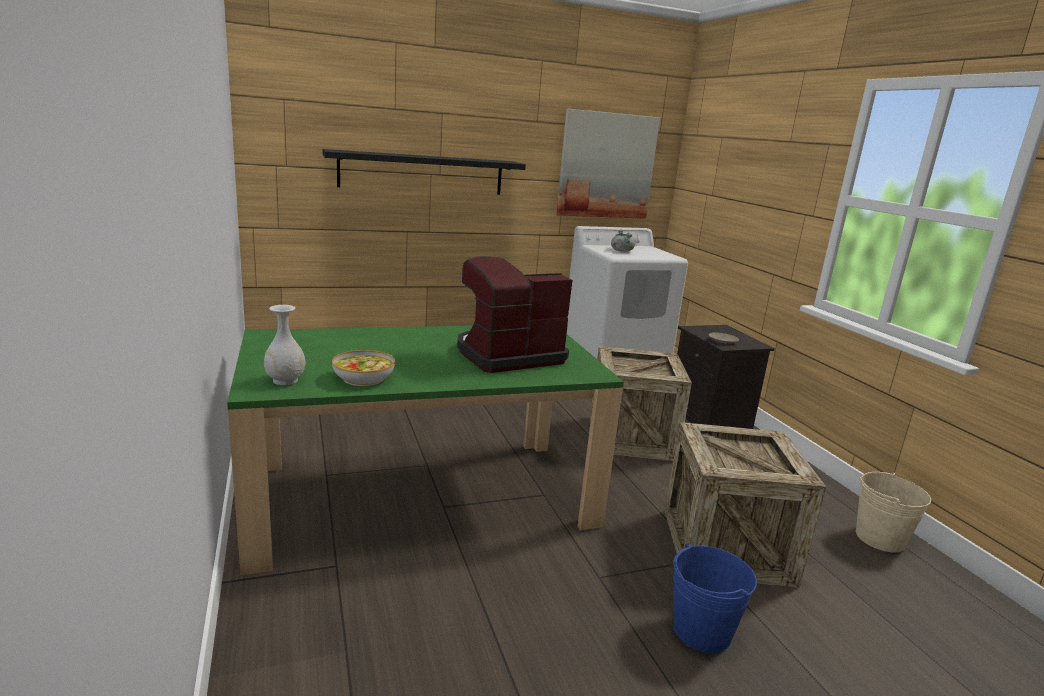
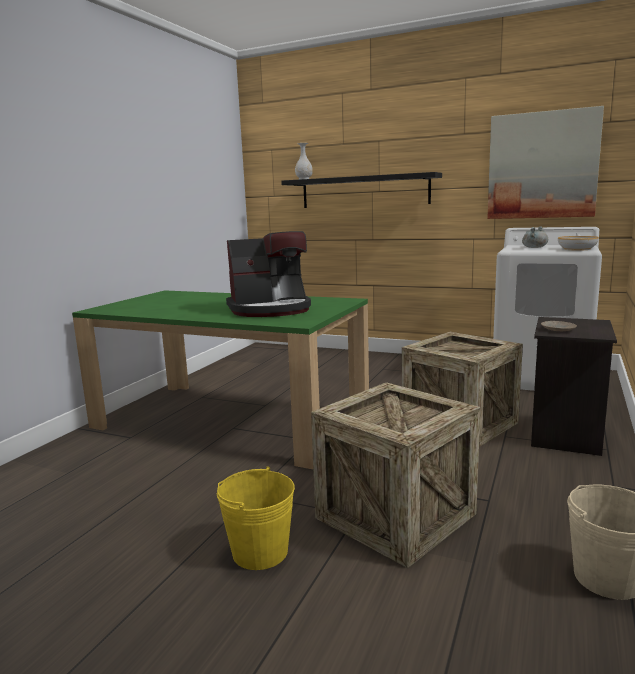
camera: 45 degrees right, 5 degrees down
white vase [264,305,306,385] -> white vase moved to [295,143,313,180]
bowl [332,350,395,386] -> bowl moved to [558,236,599,250]
coffee machine [457,256,572,373] -> coffee machine turned 150 degrees clockwise [226,231,311,317]
blue bucket [673,543,757,653] -> yellow bucket [217,467,295,570]

